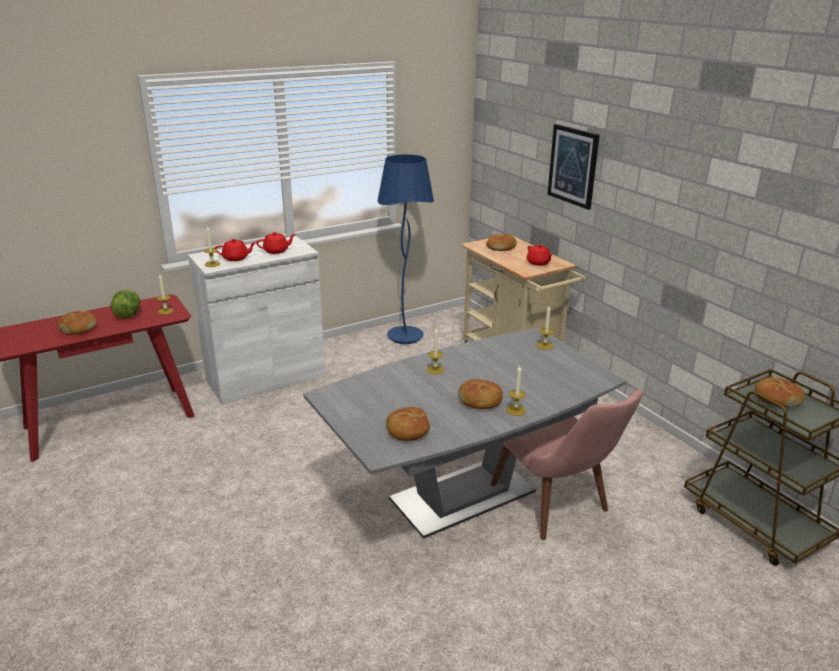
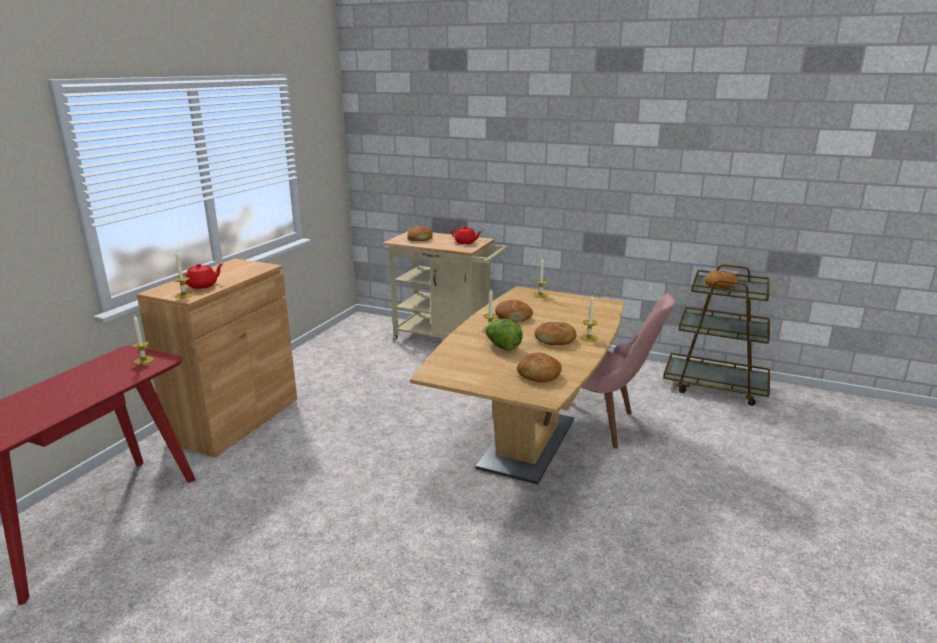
camera: 35 degrees left, 5 degrees down
bread [57,311,97,335] -> bread moved to [495,300,533,322]
lettuce [111,290,140,318] -> lettuce moved to [484,319,523,351]
white cabinet [188,236,325,404] -> brown cabinet [137,259,297,458]
red teapot [256,232,296,254] -> none
grey dining table [303,328,627,539] -> brown dining table [410,286,624,484]
blue floor lamp [377,154,434,344] -> none
picture [547,124,600,210] -> none

